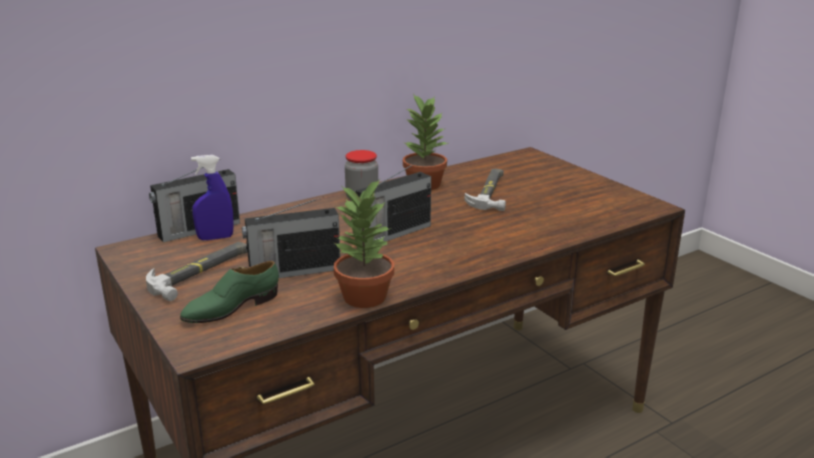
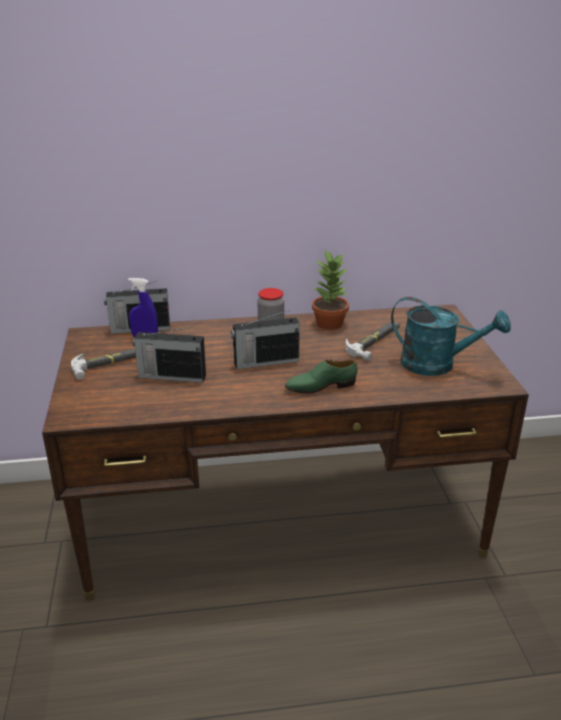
camera: 25 degrees right, 5 degrees up
green shoe [180,261,279,323] -> green shoe moved to [285,359,358,393]
potted plant [334,179,394,308] -> none
none -> turquoise watering can [391,297,511,376]

